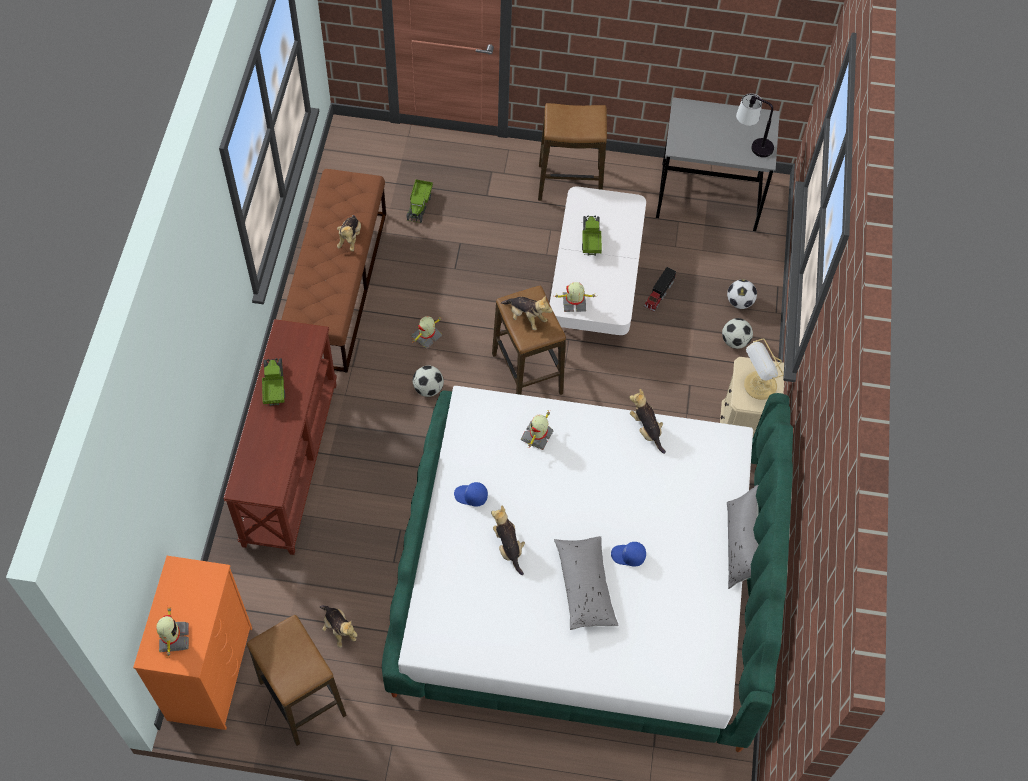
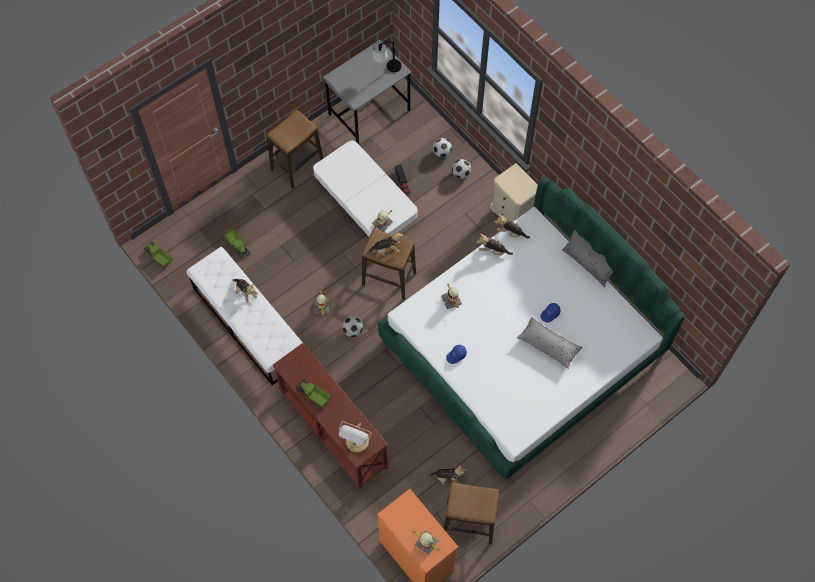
camera: 45 degrees left, 5 degrees up
brown bench [281,169,386,373] -> white bench [186,247,303,385]
plush toy [491,505,525,575] -> plush toy moved to [495,214,530,239]
toy truck [582,215,602,256] -> toy truck moved to [144,242,173,267]
table lamp [744,338,784,400] -> table lamp moved to [339,421,372,452]

